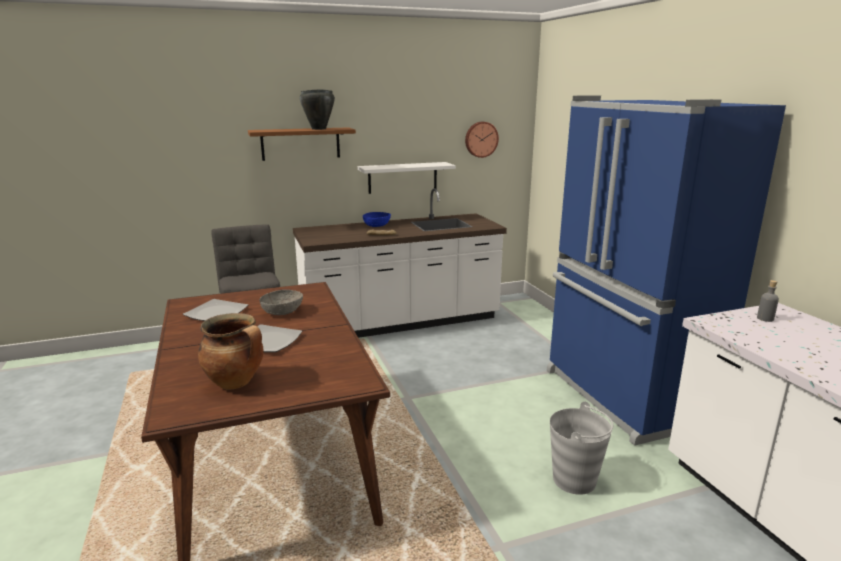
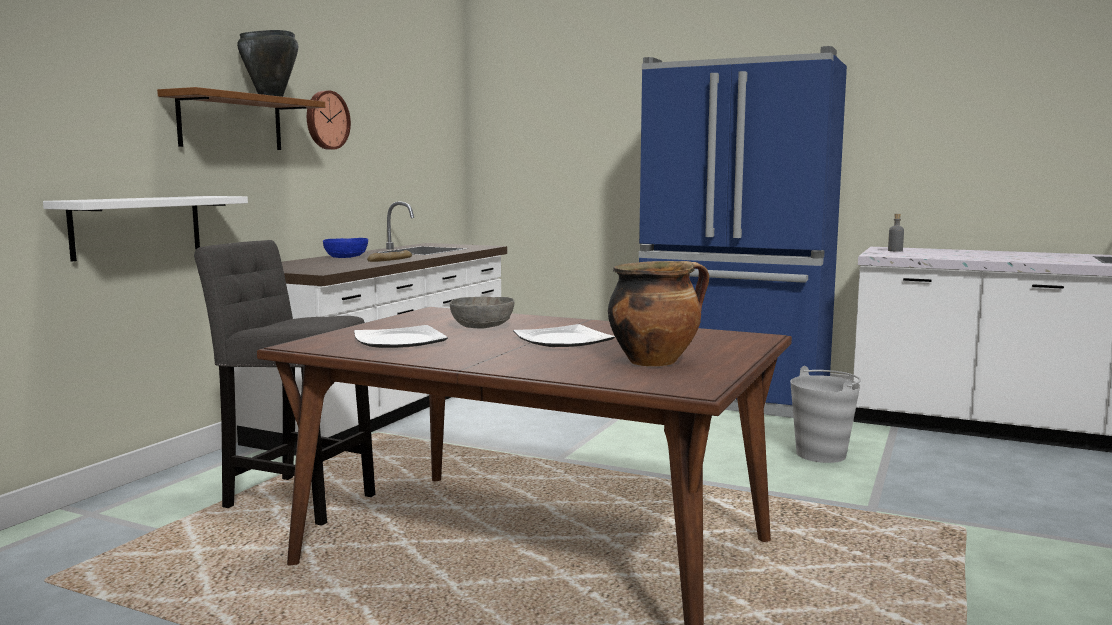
camera: 45 degrees left, 10 degrees down
white shelf [358,162,456,194] -> white shelf moved to [43,196,248,262]
wall clock [465,122,499,158] -> wall clock moved to [307,90,351,150]

